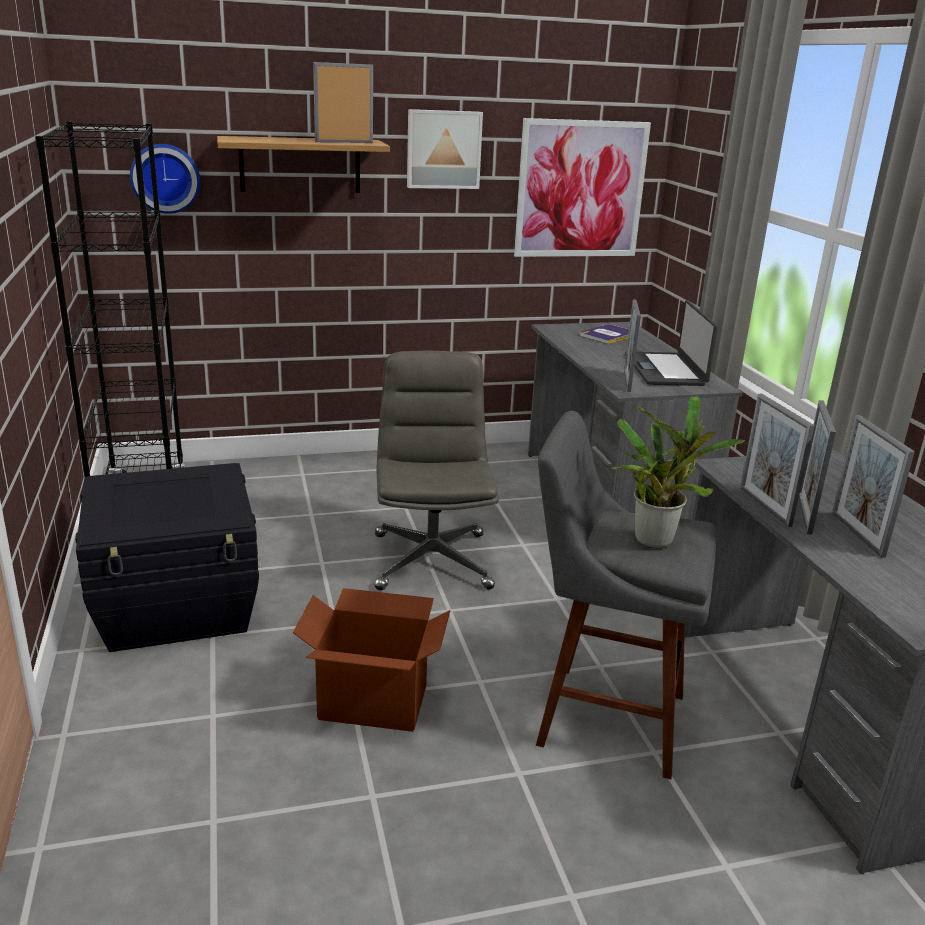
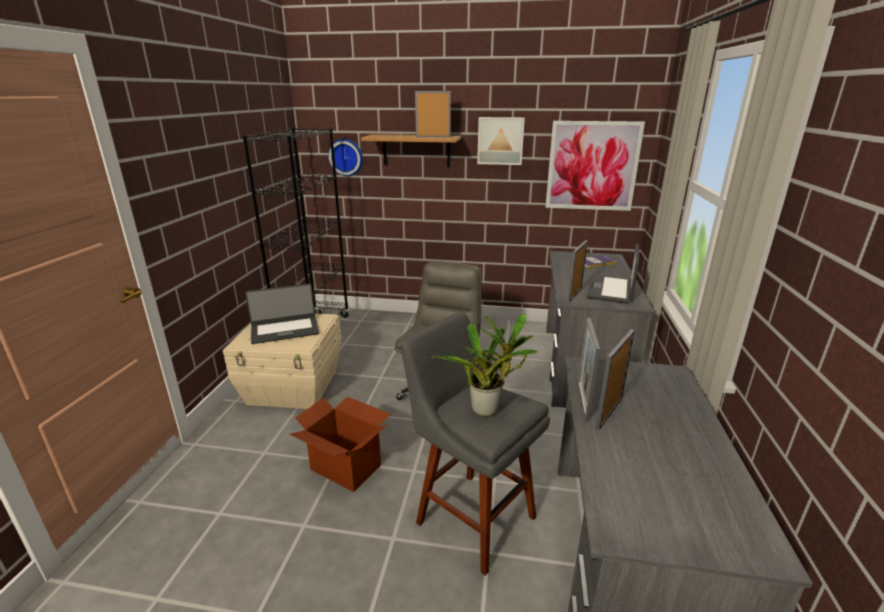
camera: 25 degrees right, 0 degrees up
black storage box [75,463,259,652] -> beige storage box [223,314,342,409]
picture frame [832,415,915,557] -> none
none -> laptop [245,284,319,344]

